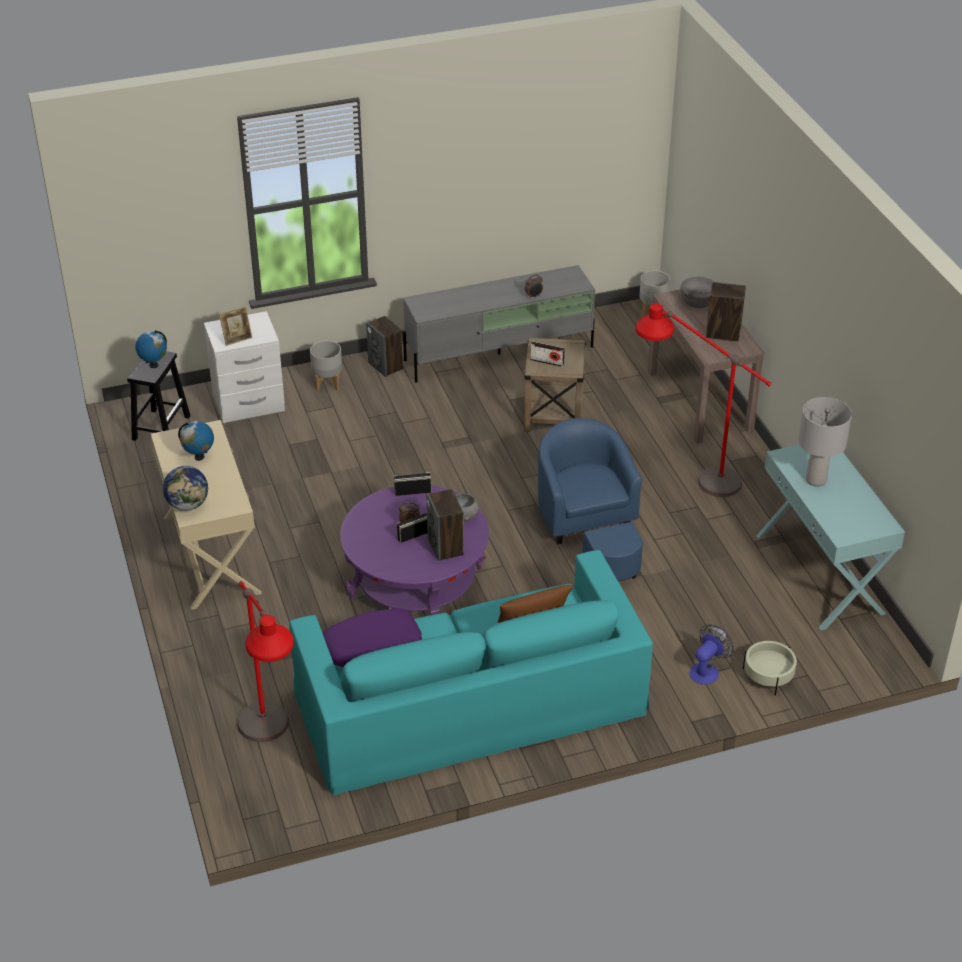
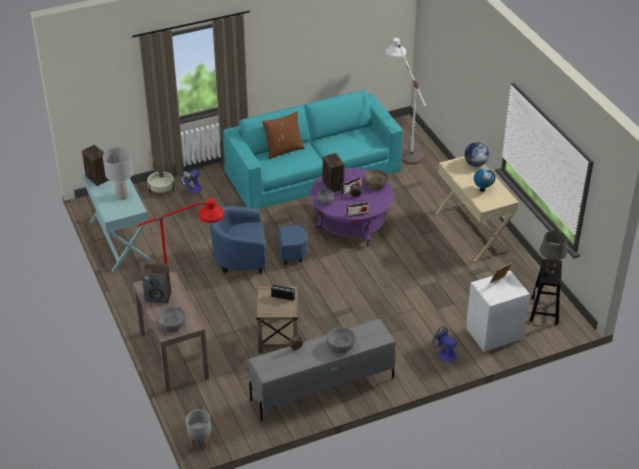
camera: 175 degrees right, 0 degrees up
globe [135,330,167,368] -> grey table lamp [539,231,567,275]
red floor lamp [238,581,294,742] -> white floor lamp [385,38,426,165]
grey planter [310,340,342,391] -> fan [432,326,457,362]
purple pillow [323,608,422,667] -> none
speaker [366,316,403,377] -> speaker moved to [82,144,110,186]
blue armchair [538,418,643,582] -> blue armchair turned 105 degrees clockwise [209,206,307,273]
none -> grey bowl [327,327,355,353]
none -> brown bowl [364,169,388,190]

